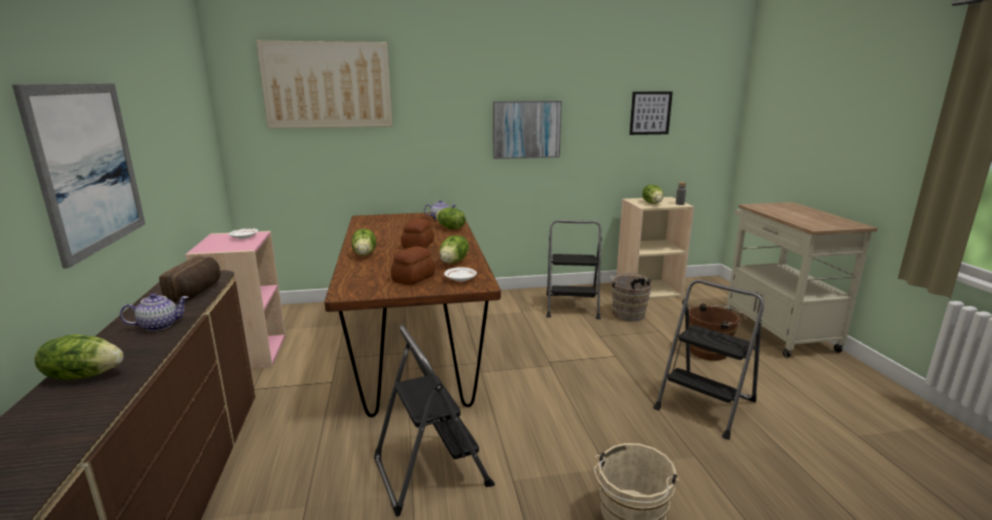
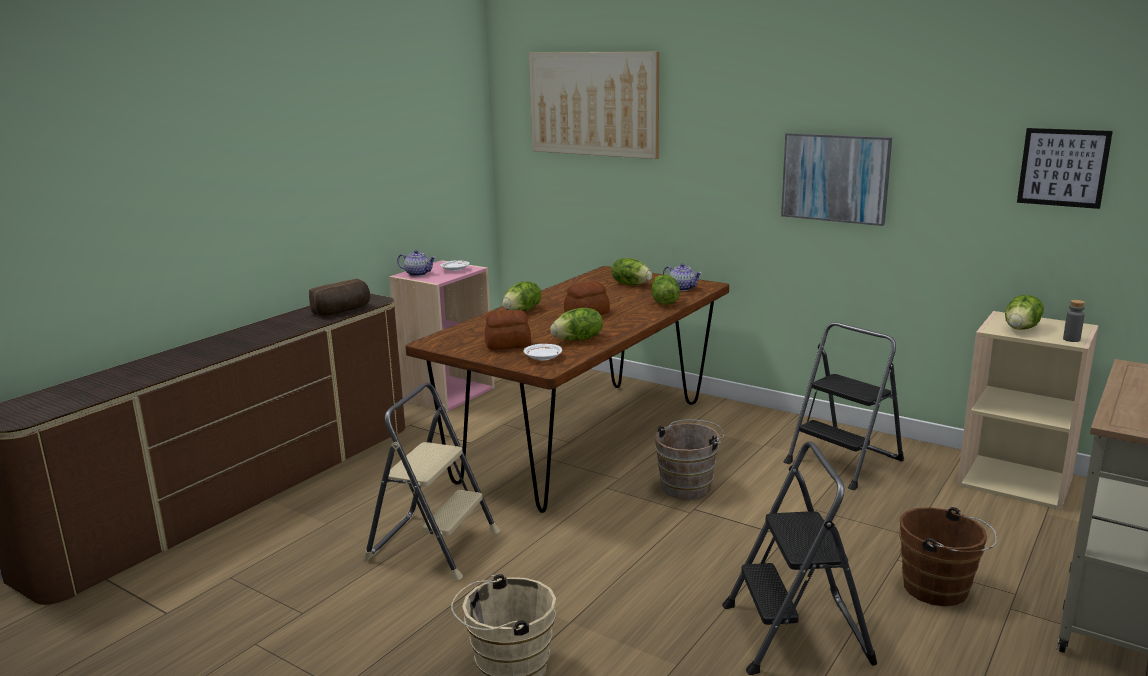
camera: 45 degrees right, 0 degrees up
picture [12,83,145,269] -> none
lettuce [35,334,124,380] -> lettuce moved to [611,258,652,285]
teapot [120,293,188,331] -> teapot moved to [397,250,436,276]
black step ladder [374,325,495,516] -> beige step ladder [364,383,500,580]
brown bucket [610,273,652,321] -> brown bucket moved to [655,419,724,500]

